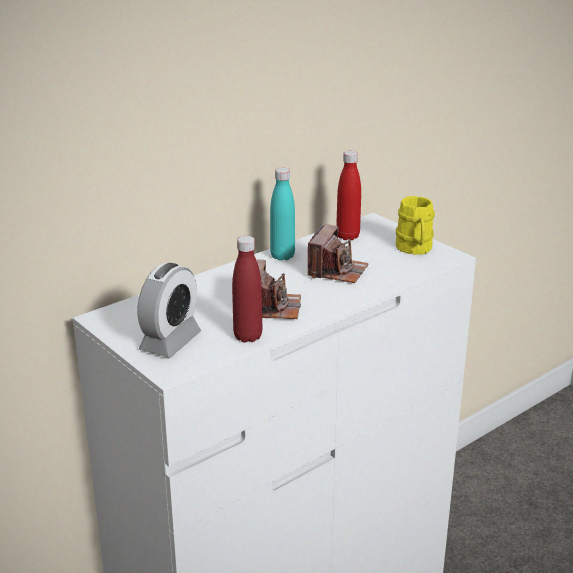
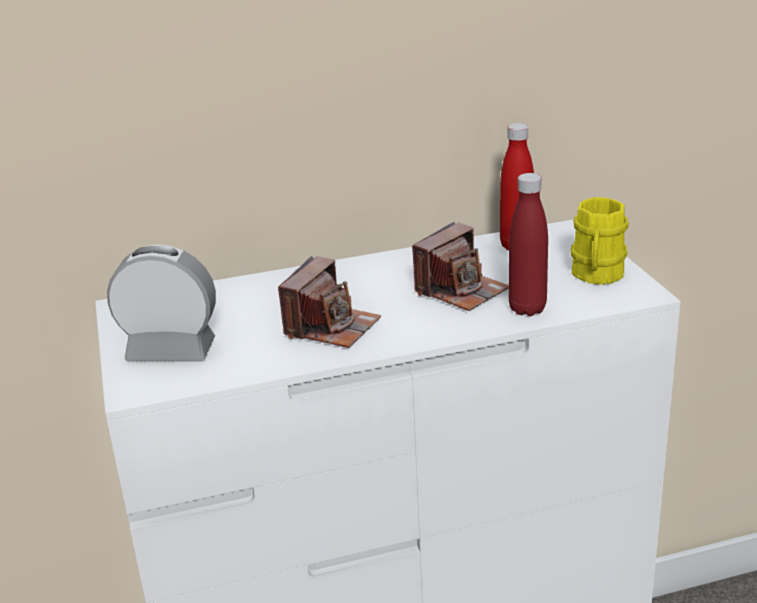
camera: 25 degrees right, 0 degrees up
alarm clock [138,263,201,358] -> alarm clock turned 135 degrees counterclockwise [107,245,216,360]
red bottle [232,236,263,343] -> red bottle moved to [508,173,548,316]
turquoise bottle [270,167,295,261] -> none

